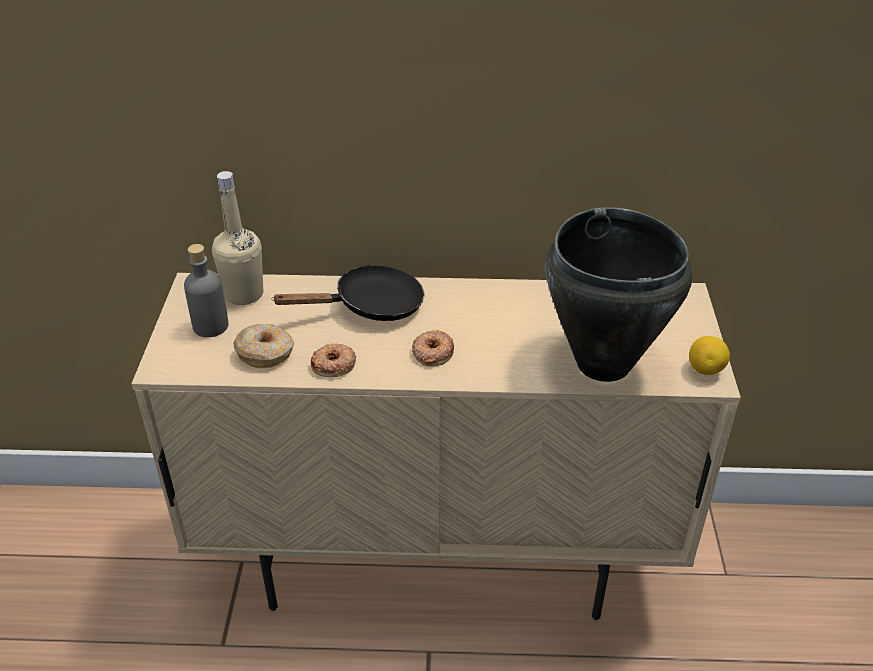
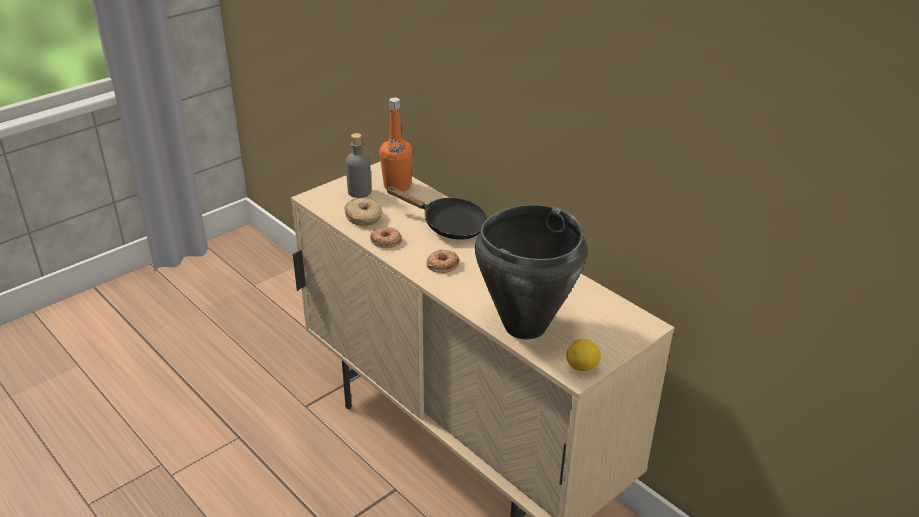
camera: 45 degrees right, 5 degrees down
beige bottle [212,171,263,305] -> orange bottle [380,98,413,191]

